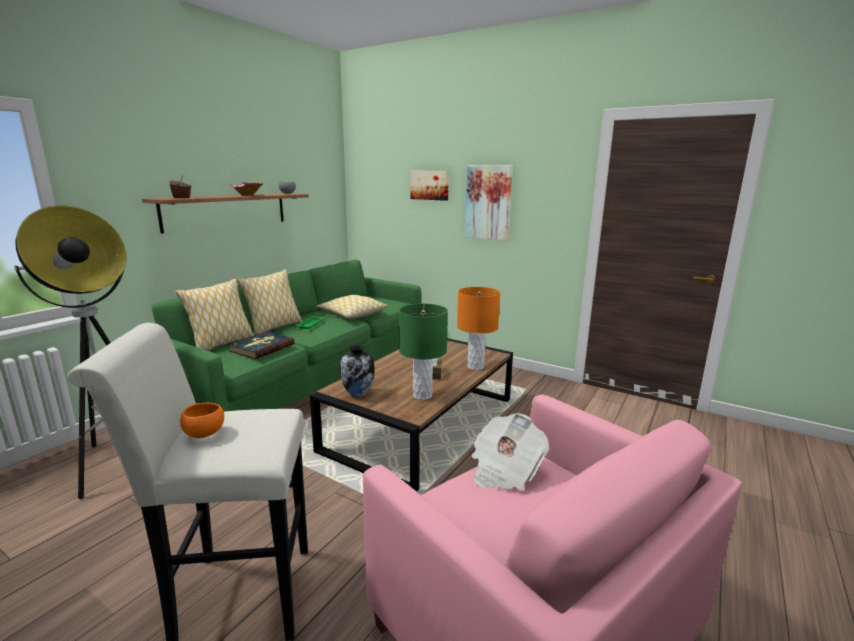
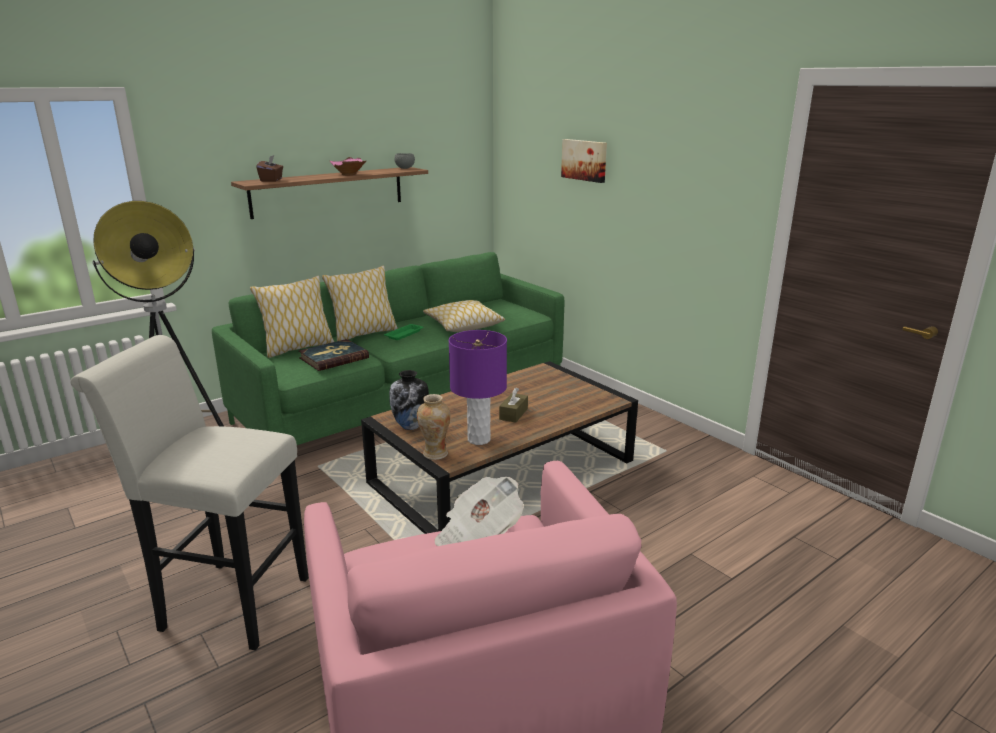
camera: 20 degrees right, 5 degrees up
orange bowl [180,403,224,438] -> none
green table lamp [399,304,448,400] -> purple table lamp [449,330,507,445]
orange table lamp [457,287,500,370] -> none
picture [465,165,513,241] -> none
none -> vase [417,394,451,460]

